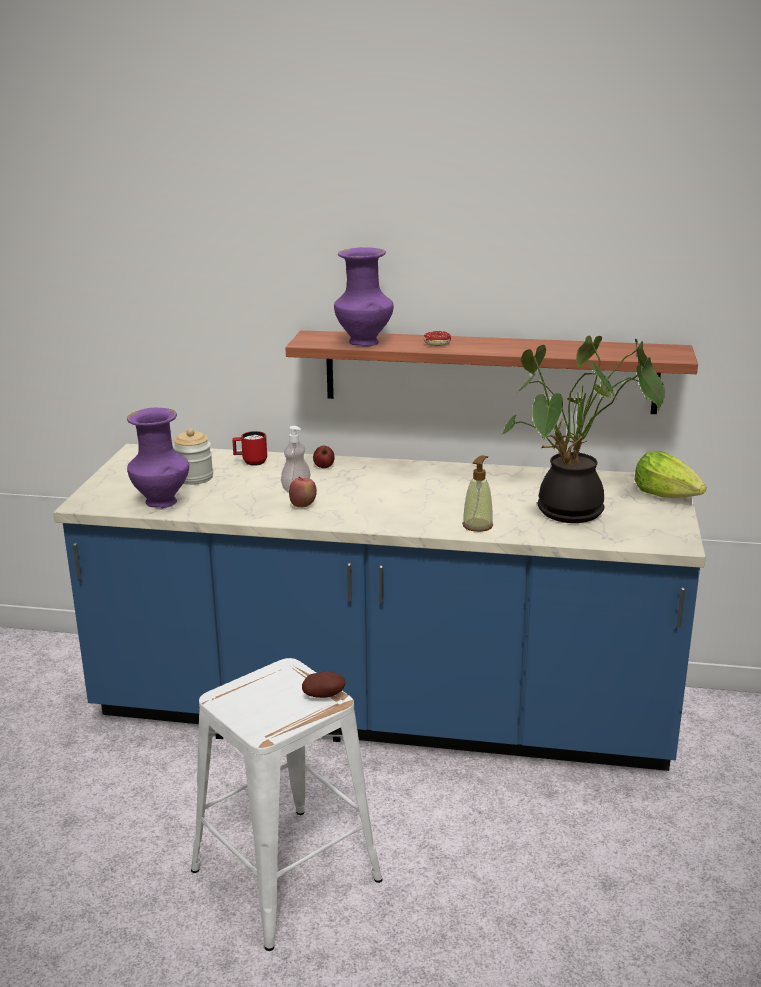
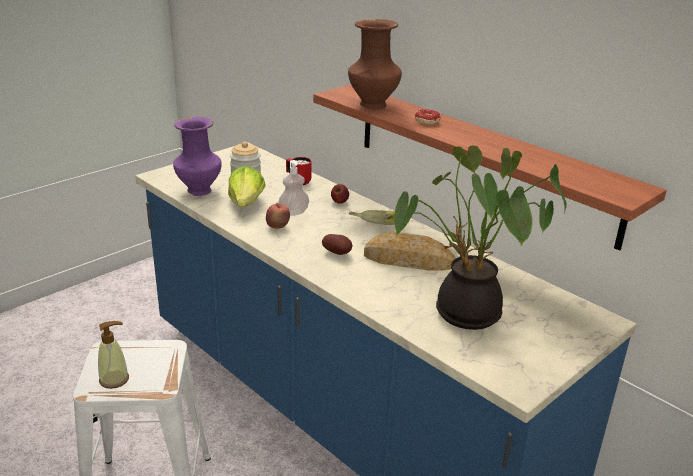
camera: 35 degrees right, 5 degrees up
potato [302,671,345,698] -> potato moved to [322,234,352,255]
purple vase [334,247,394,347] -> brown vase [348,19,402,110]
soap dispenser [462,455,493,532] -> soap dispenser moved to [98,321,129,389]
lettuce [634,451,706,498] -> lettuce moved to [228,166,265,207]
none -> banana [349,210,395,225]
none -> bread [364,231,455,271]

